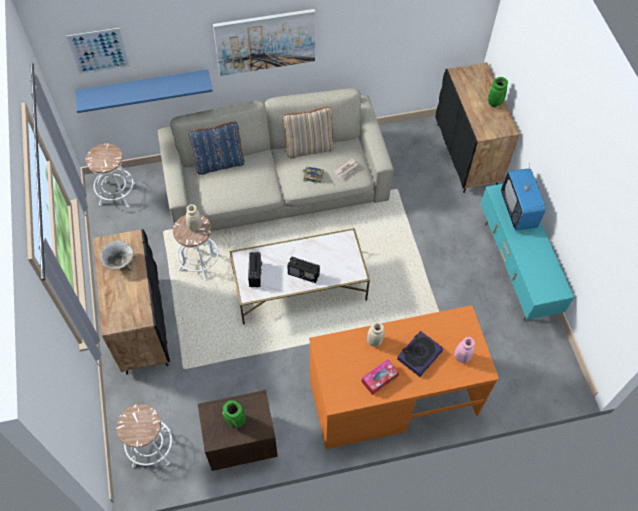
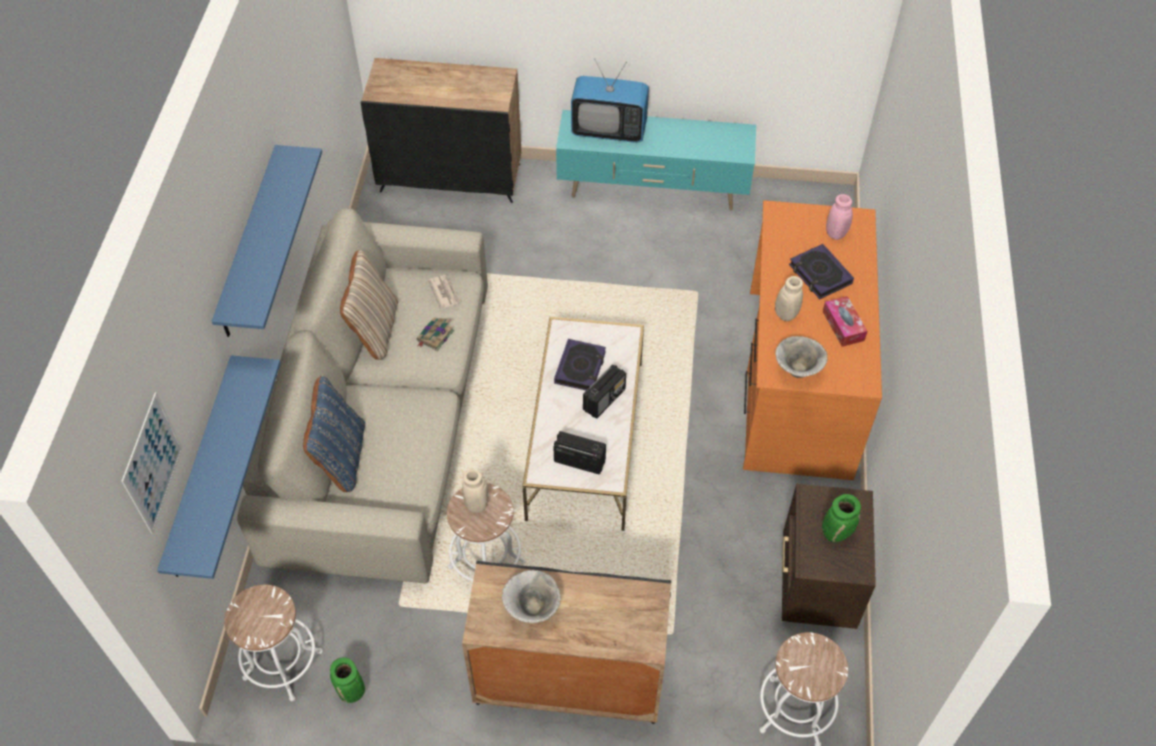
camera: 70 degrees left, 5 degrees down
picture [213,9,315,76] -> blue shelf [212,145,322,337]
green vase [488,77,508,107] -> green vase moved to [330,657,365,703]
none -> book [554,339,606,390]
none -> bowl [775,336,828,378]

